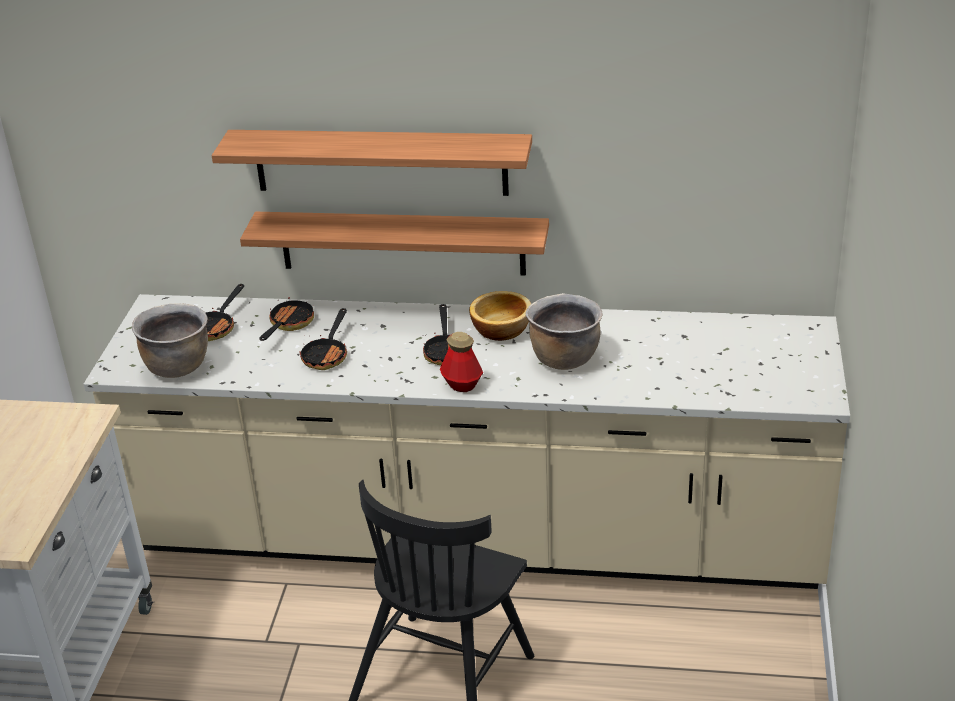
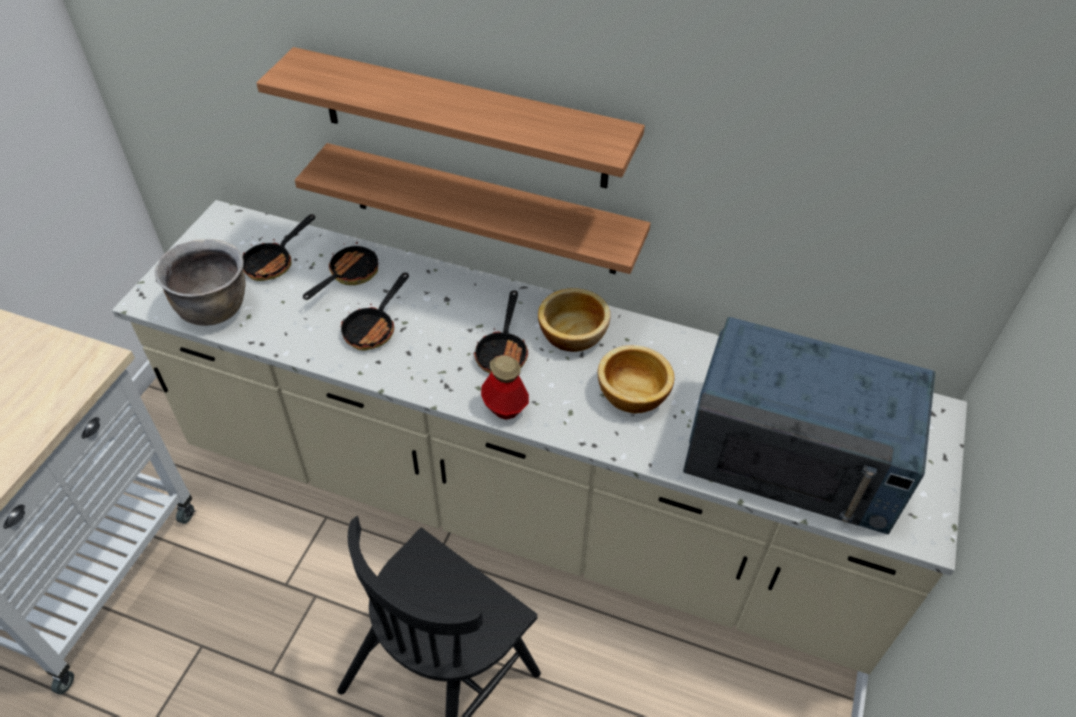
camera: 10 degrees right, 15 degrees up
brown cooking pot [526,293,602,370] -> bowl [598,345,674,413]
none -> blue microwave [683,317,935,535]

